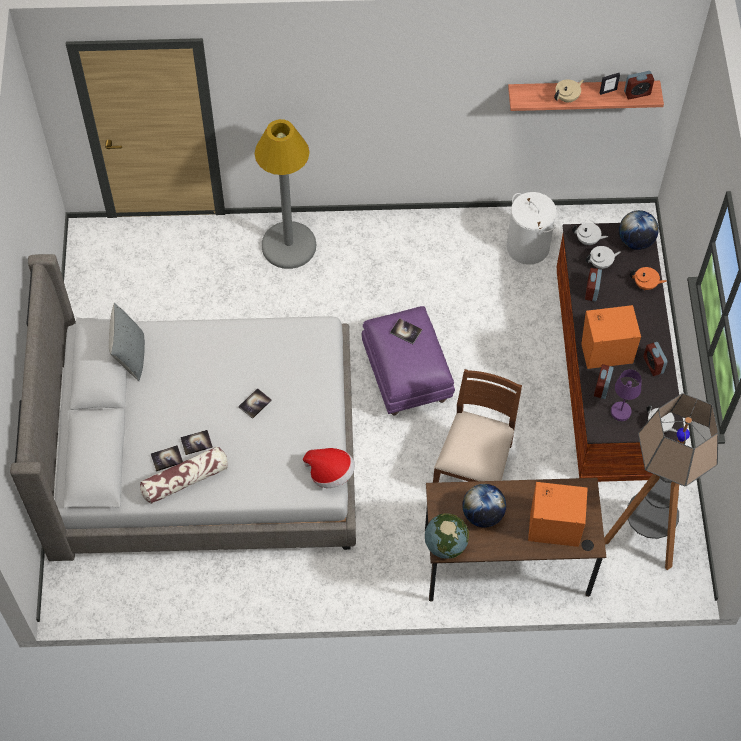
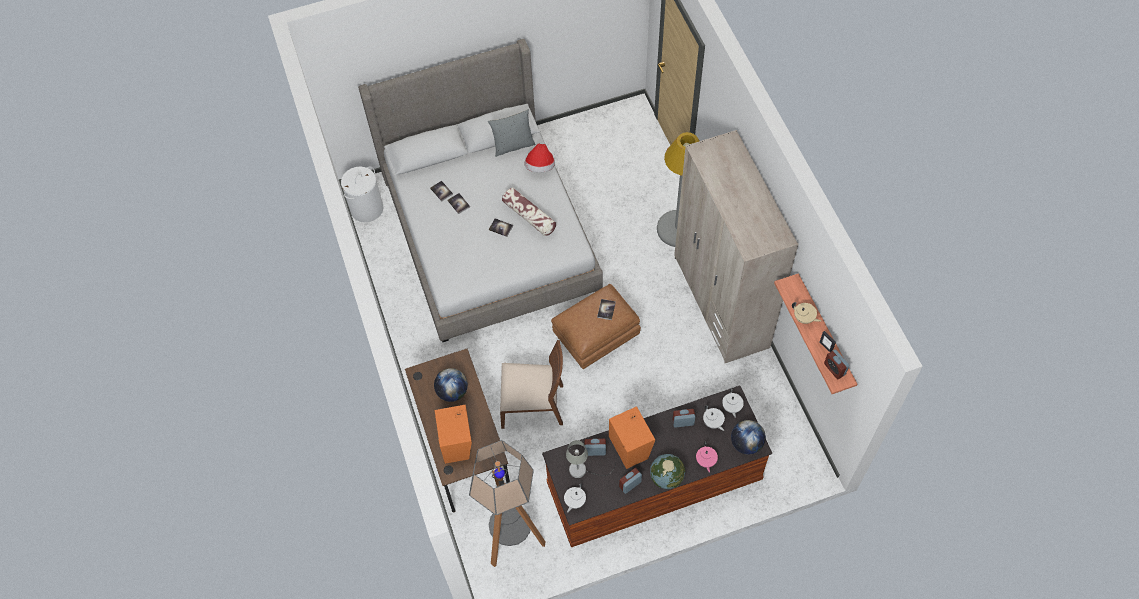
camera: 75 degrees right, 0 degrees up
pillow [140,446,228,504] -> pillow moved to [502,188,556,236]
hat [303,448,355,488] -> hat moved to [525,144,555,172]
purple ottoman [362,306,455,416] -> brown ottoman [551,284,641,369]
globe [425,513,469,559] -> globe moved to [650,454,685,489]
white laundry basket [506,192,557,265] -> white laundry basket moved to [341,166,383,222]
purple table lamp [611,369,641,421] -> grey table lamp [566,440,616,478]
orange teapot [630,267,667,290] -> pink teapot [696,442,718,473]
none -> beige wardrobe [674,130,798,363]

